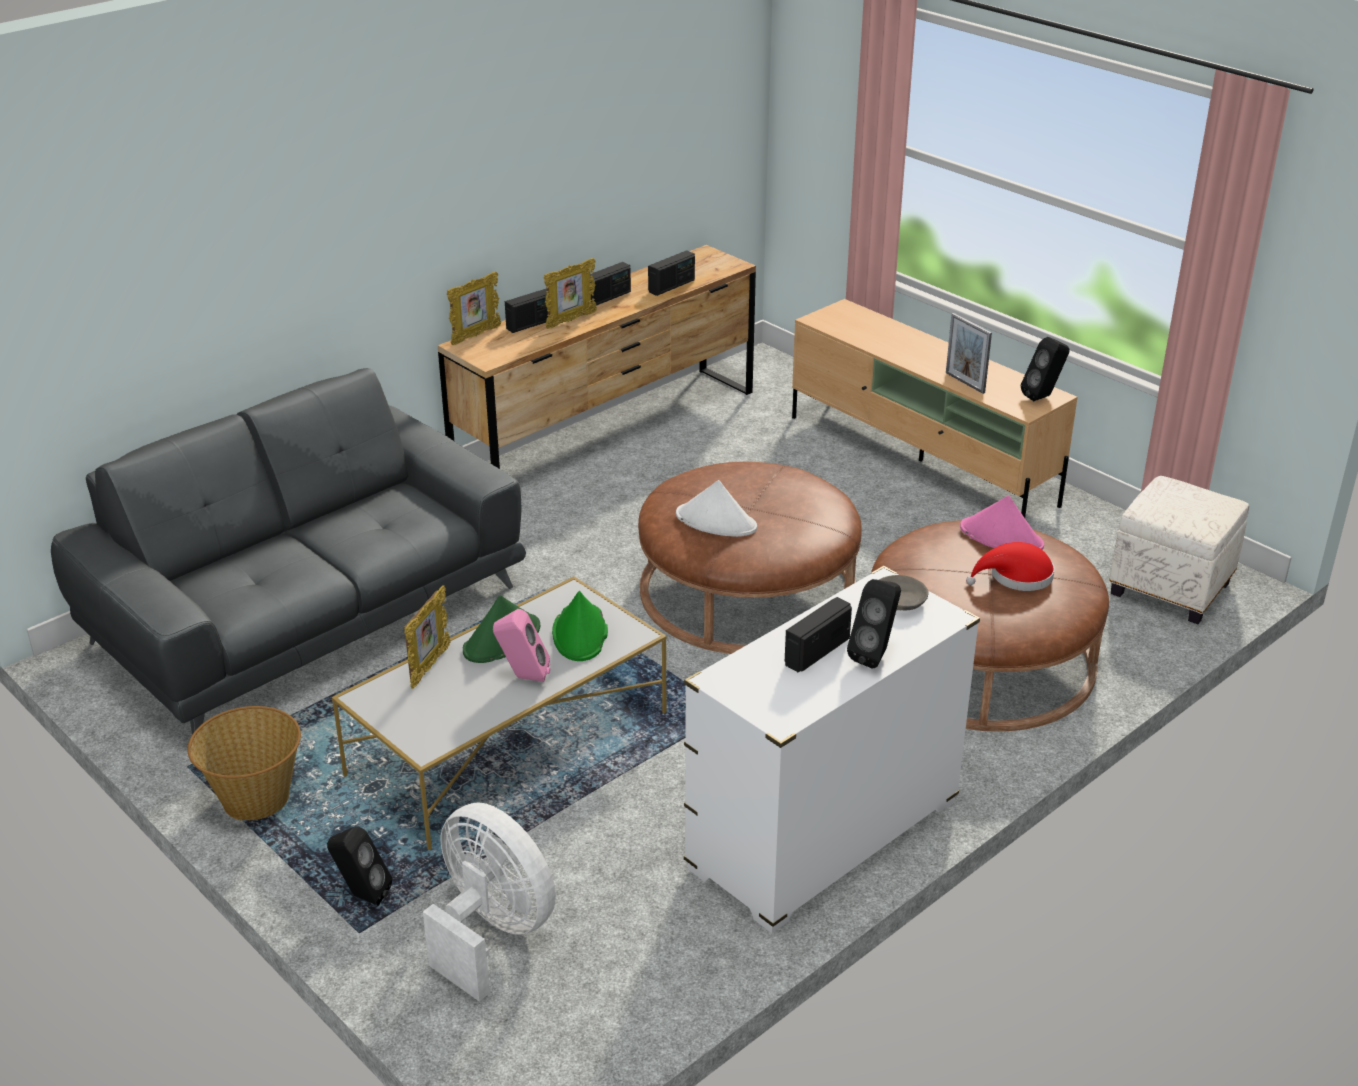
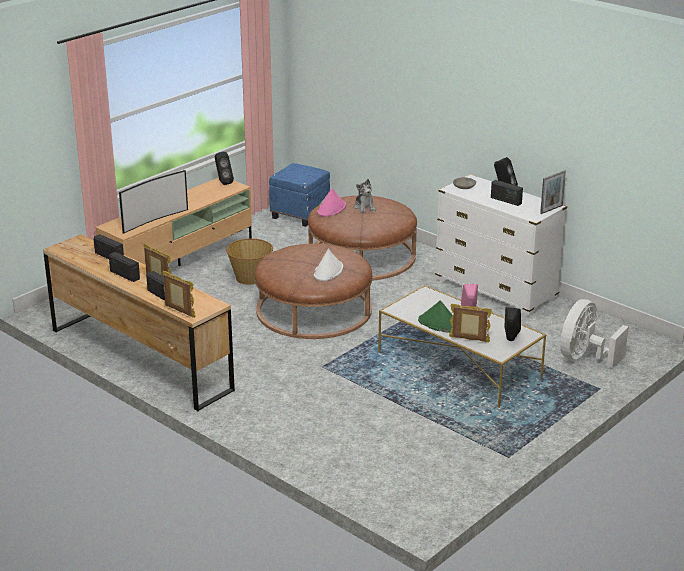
camera: 95 degrees left, 5 degrees down
grey sofa [51,368,526,735] -> none
basket [187,706,301,821] -> basket moved to [226,239,273,285]
black speaker [327,826,392,906] -> black speaker moved to [504,307,521,341]
green hat [552,591,608,661] -> none
picture frame [946,313,992,394] -> picture frame moved to [540,170,566,214]
red hat [966,542,1055,591] -> plush toy [354,179,375,213]
white ottoman [1109,476,1249,624] -> blue ottoman [269,163,330,227]
none -> television [119,170,188,234]

